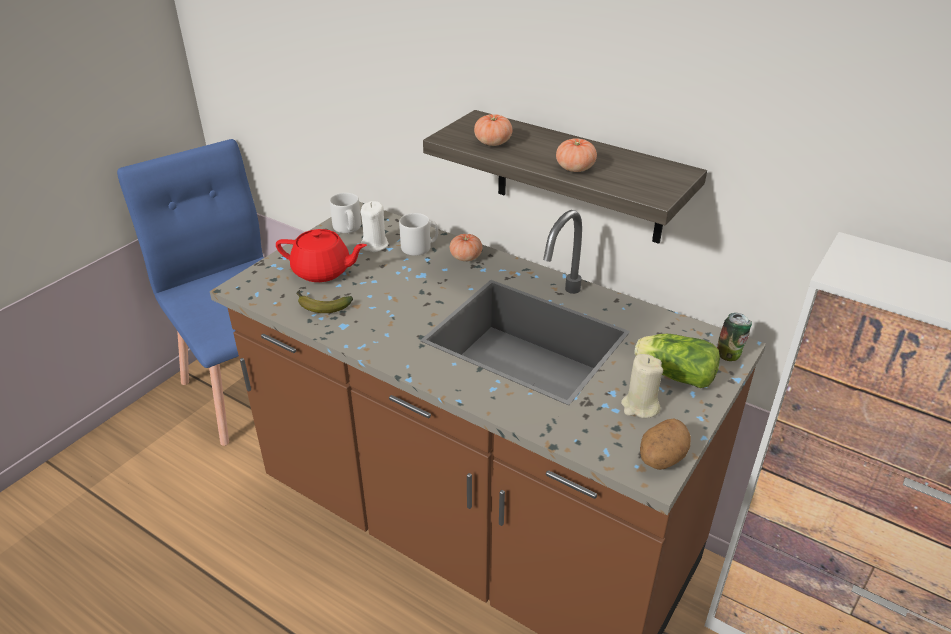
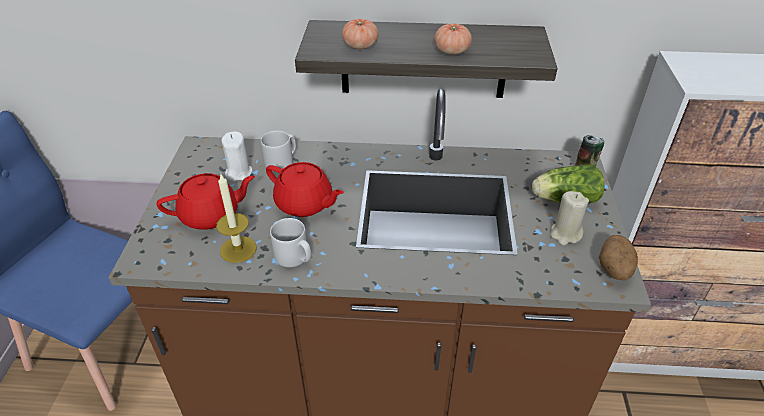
camera: 30 degrees left, 5 degrees up
banana [296,290,353,313] -> candle [216,174,257,263]
grey mug [330,193,361,233] -> grey mug moved to [270,218,311,267]
tomato [450,234,482,261] -> none
none -> red teapot [266,162,344,217]

